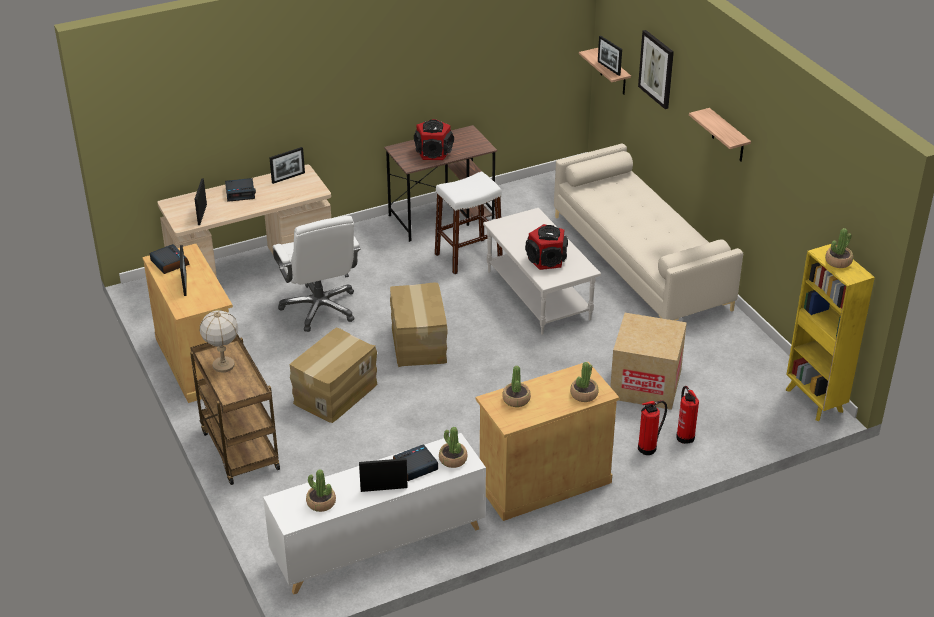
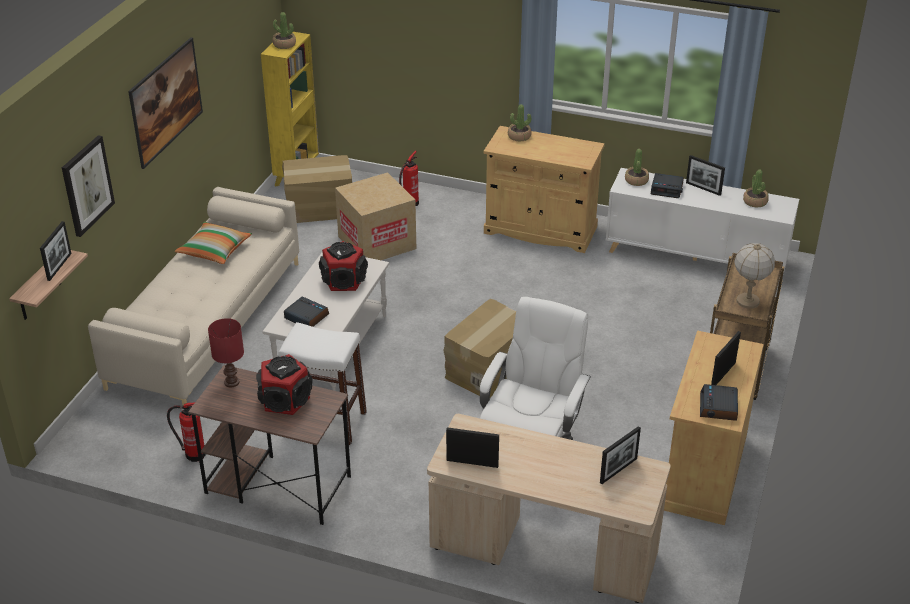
camera: 135 degrees left, 0 degrees up
alarm clock [225,178,256,202] -> alarm clock moved to [284,296,329,327]
cardboard box [290,328,377,423] -> cardboard box moved to [282,155,352,223]
potted plant [502,366,531,407] -> none
fire extinguisher [638,400,667,455] -> fire extinguisher moved to [167,403,206,462]
shelf [689,108,751,162] -> picture [128,37,203,169]
none -> pillow [175,222,252,264]
none -> red table lamp [208,318,244,387]

